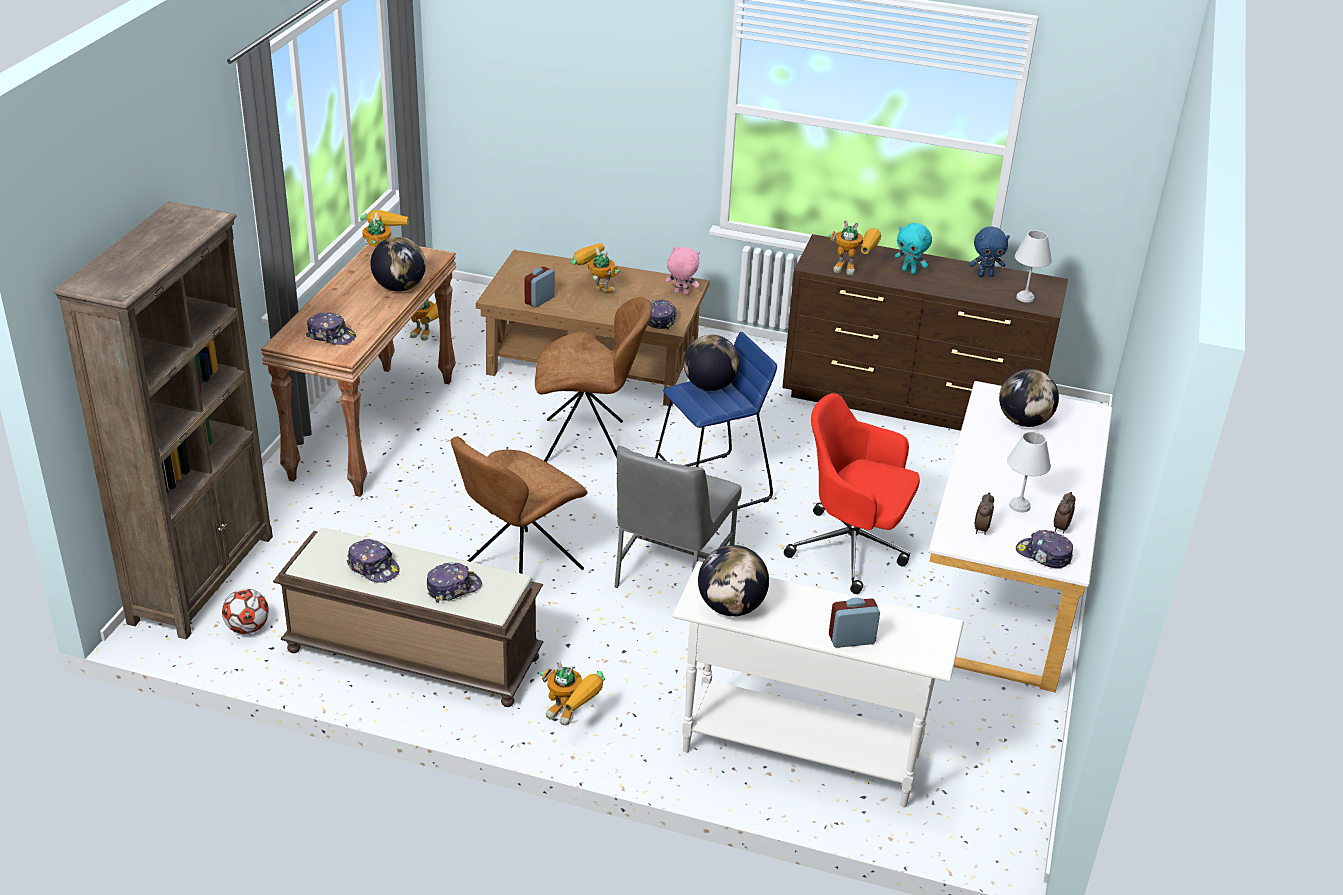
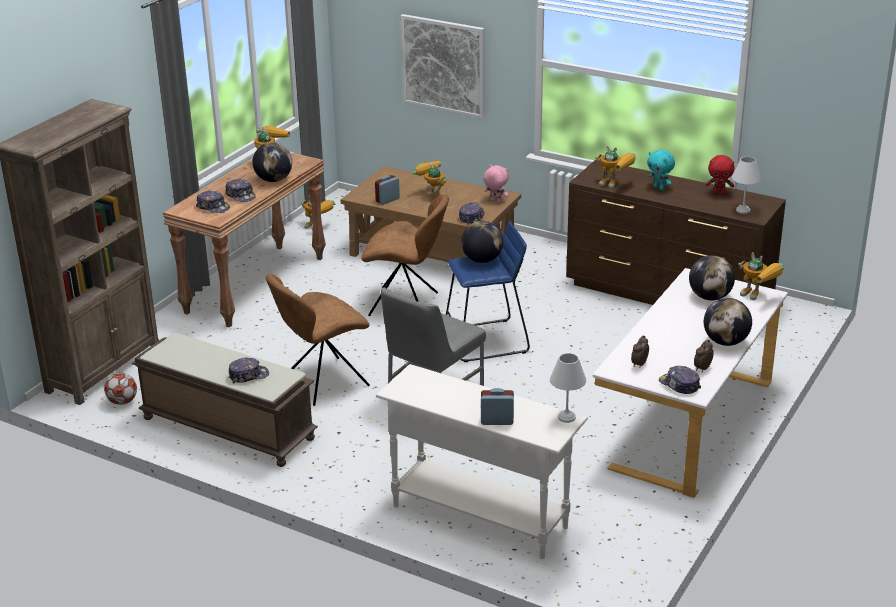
camera: 15 degrees right, 5 degrees down
cap [347,539,400,583] -> cap moved to [225,179,256,202]
toy robot [540,661,605,726] -> toy robot moved to [738,252,784,300]
globe [698,545,769,616] -> globe moved to [704,298,752,346]
red office chair [784,393,920,594] -> none
blue plush toy [969,226,1010,277] -> red plush toy [705,155,734,195]
white table lamp [1007,432,1051,513] -> white table lamp moved to [550,353,586,423]
none -> picture [401,14,485,119]

